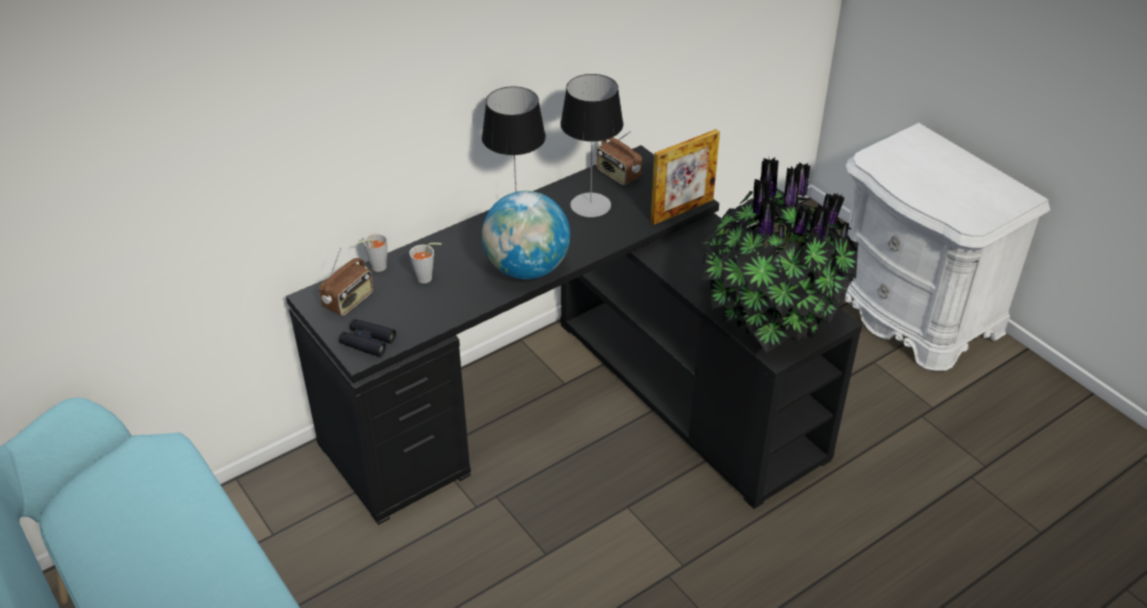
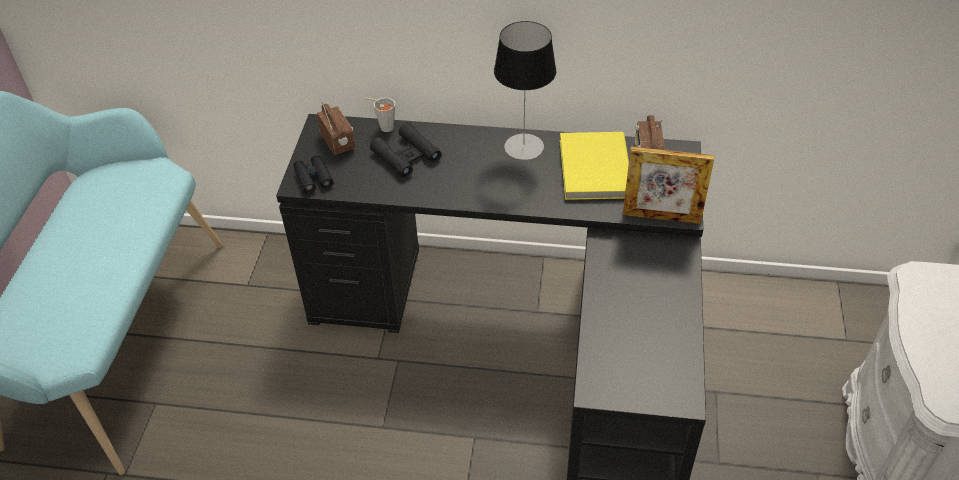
camera: 45 degrees right, 5 degrees up
radio [319,248,373,316] -> radio turned 105 degrees counterclockwise [317,100,355,155]
grey cup [409,243,442,283] -> black binoculars [370,123,442,178]
globe [482,191,570,279] -> none
table lamp [560,74,623,217] -> yellow book [560,132,629,200]
potted plant [700,158,858,353] -> none

